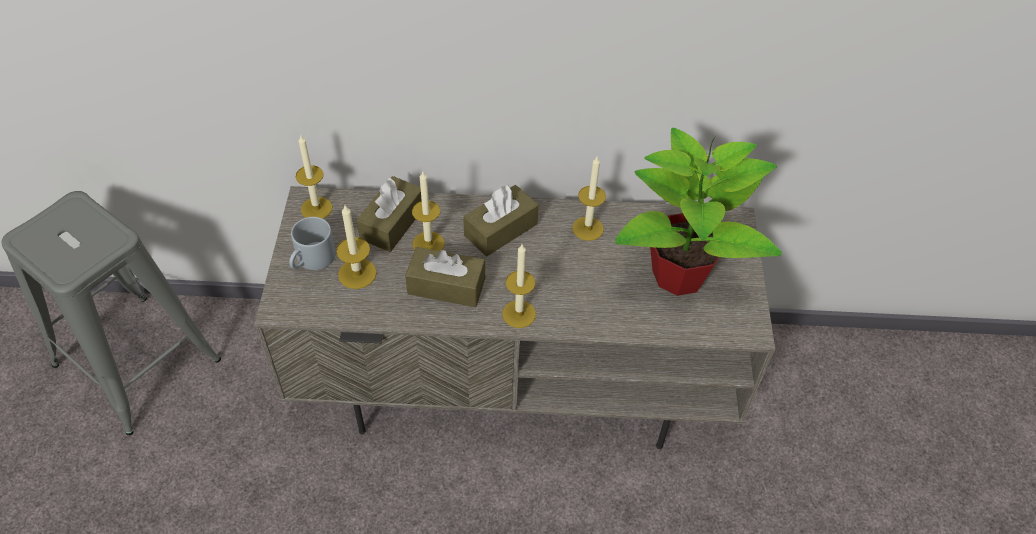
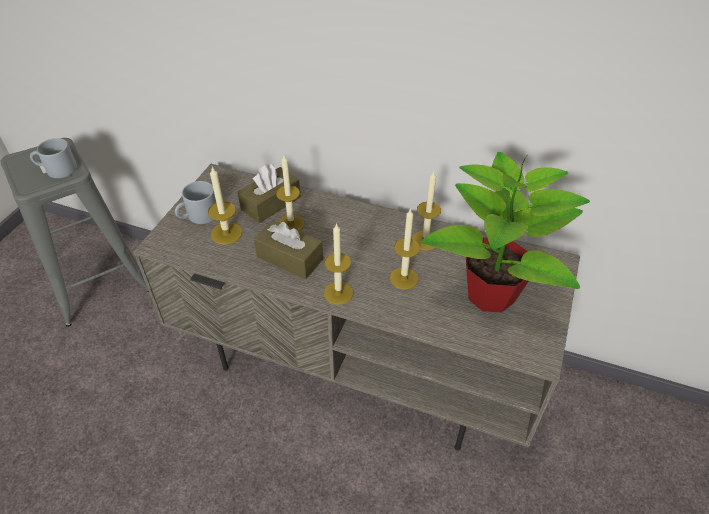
camera: 20 degrees right, 5 degrees down
candle [296,134,333,219] -> candle moved to [390,208,420,289]
brown tissue box [463,184,539,256] -> none
none -> grey mug [30,138,77,178]

